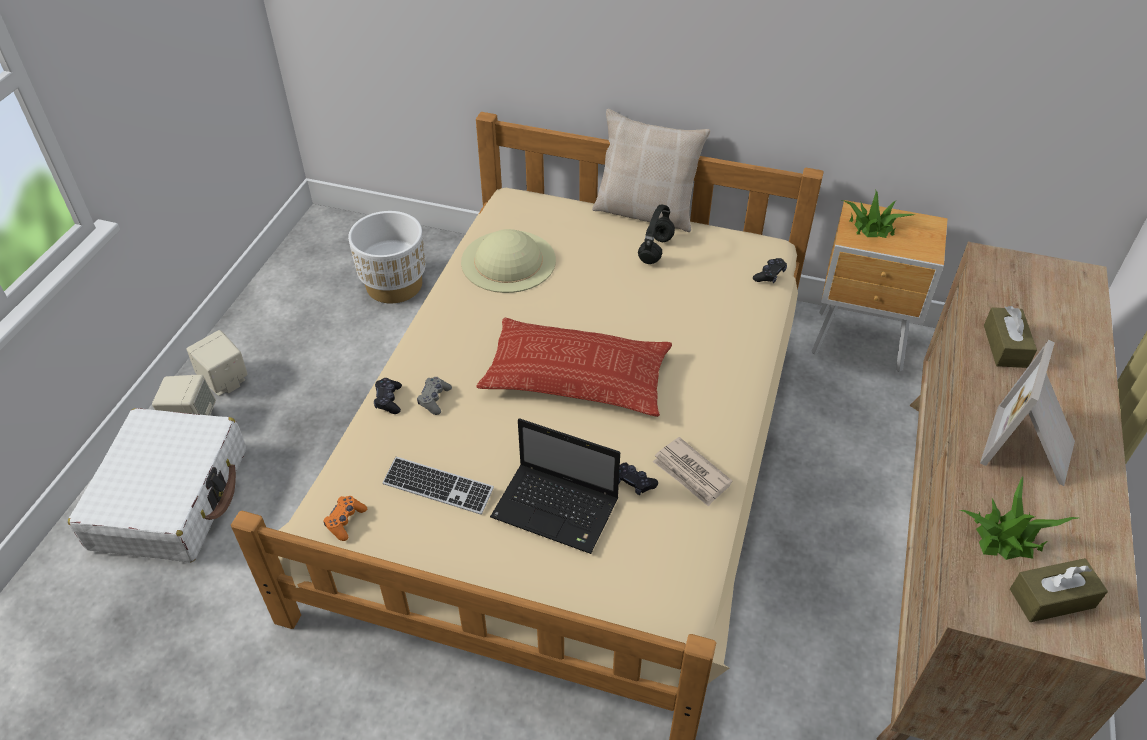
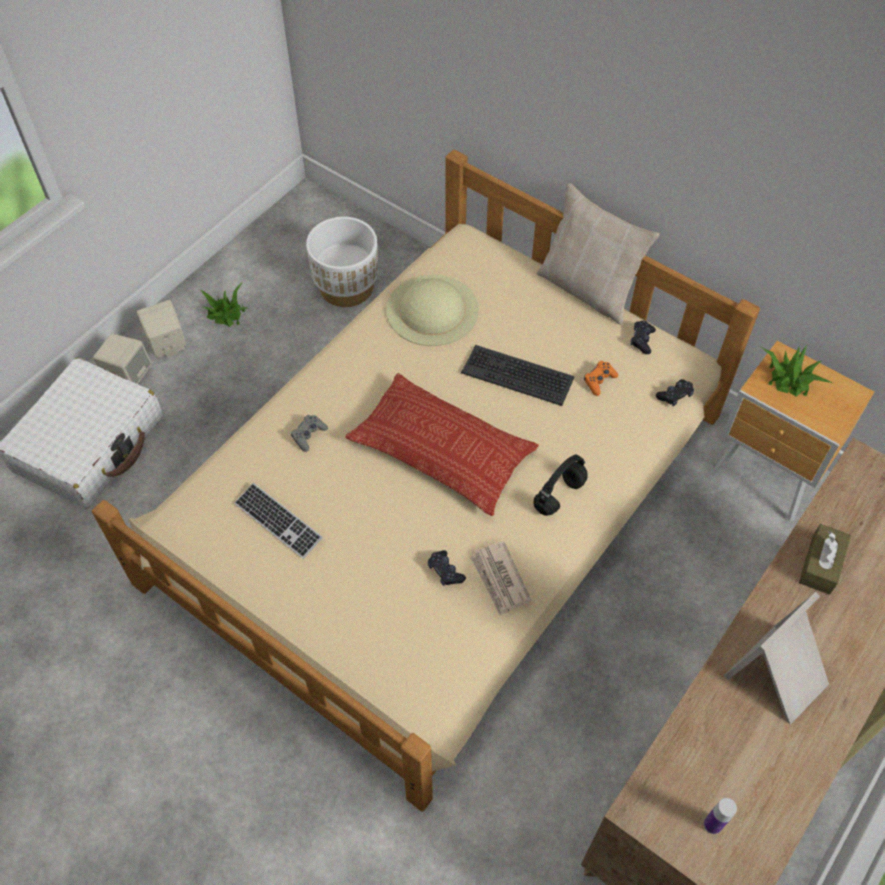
camera: 20 degrees right, 10 degrees up
orange game controller [323,496,367,541] -> orange game controller moved to [584,361,618,396]
black game controller [374,378,402,414] -> black game controller moved to [631,320,656,354]
laptop [490,418,620,554] -> none
black headphones [638,204,675,264] -> black headphones moved to [533,455,588,516]
potted plant [960,476,1078,560] -> potted plant moved to [200,283,249,327]
brown tissue box [1010,558,1108,622] -> bottle [704,798,737,834]
none -> keyboard [461,345,574,406]

